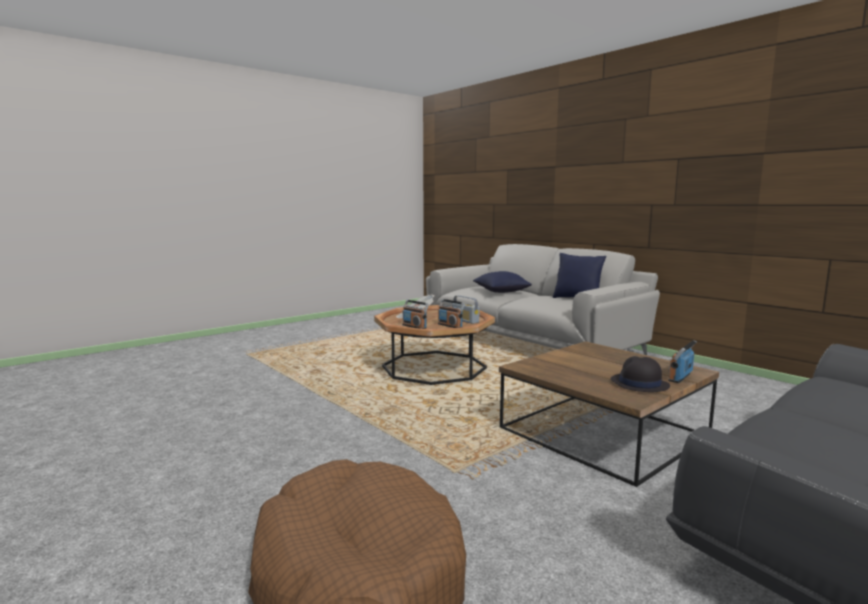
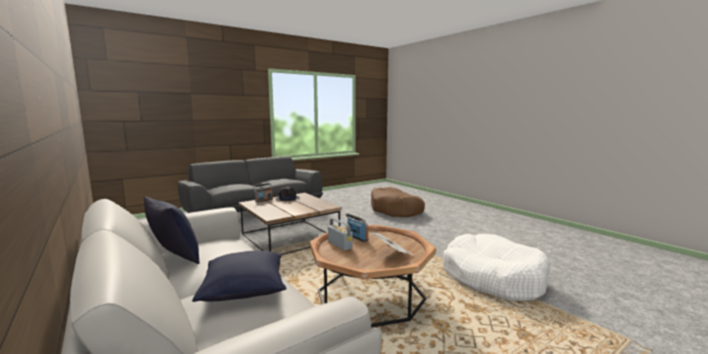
camera: 175 degrees left, 0 degrees up
radio [402,300,429,329] -> none
none -> white dog bed [443,234,551,301]

